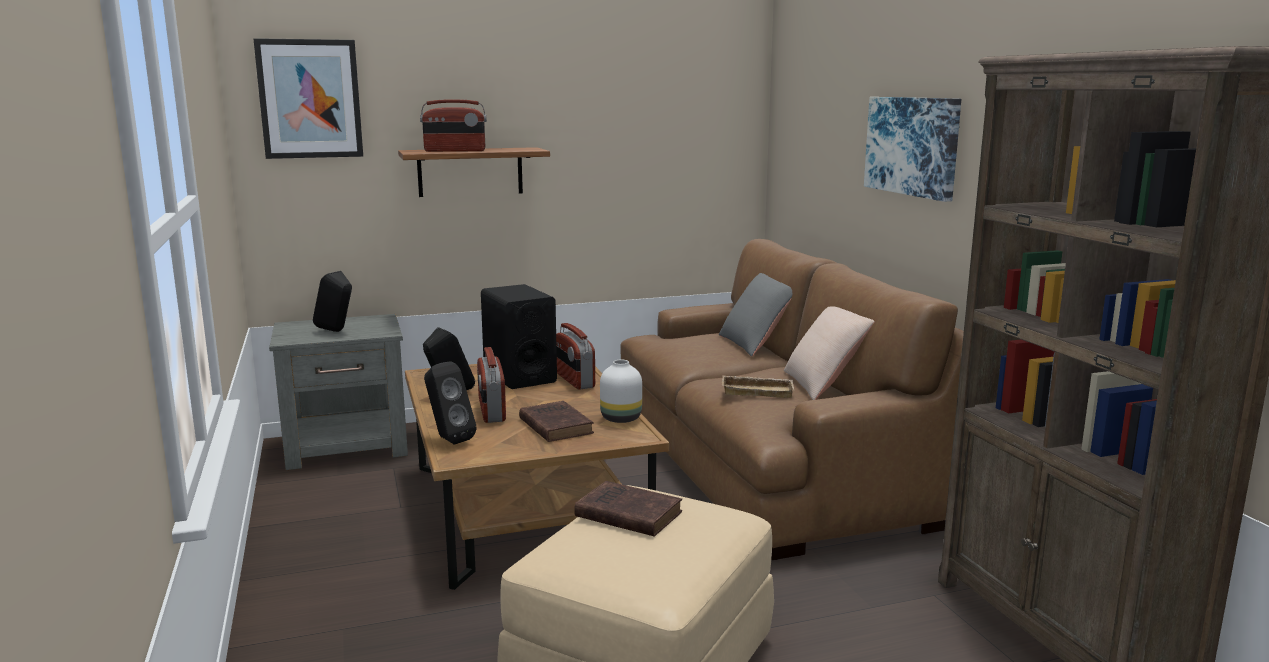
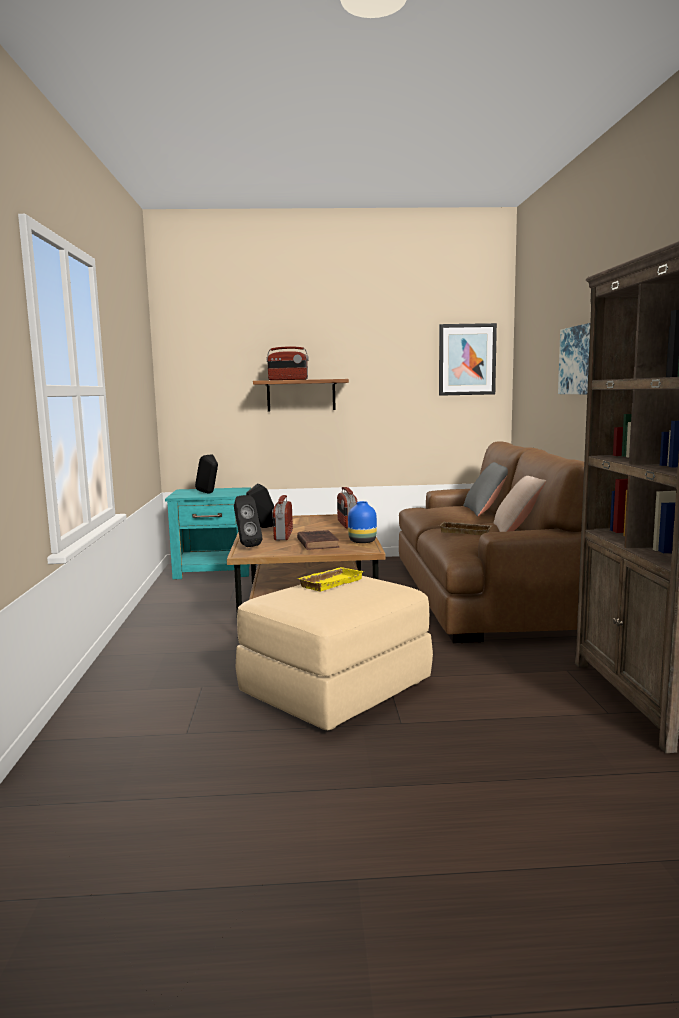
camera: 15 degrees right, 5 degrees down
picture [253,38,363,159] -> picture moved to [439,323,497,396]
grey nightstand [269,314,408,470] -> turquoise nightstand [165,487,251,580]
black speaker [481,284,557,389] -> none
brown book [574,481,682,537] -> yellow tray [296,567,364,591]
white vase [600,359,642,423] -> blue vase [348,501,377,543]

